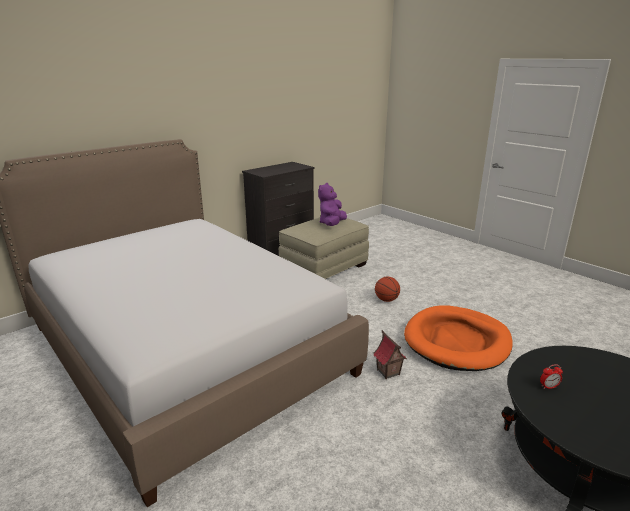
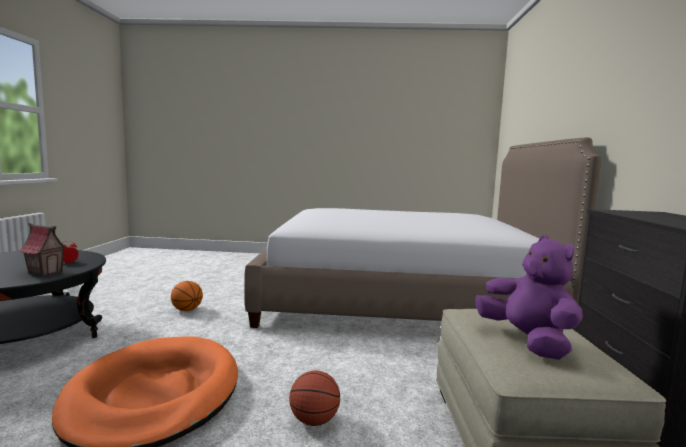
camera: 135 degrees right, 15 degrees down
toy house [373,330,407,379] -> toy house moved to [18,223,68,277]
none -> basketball [171,281,203,311]

